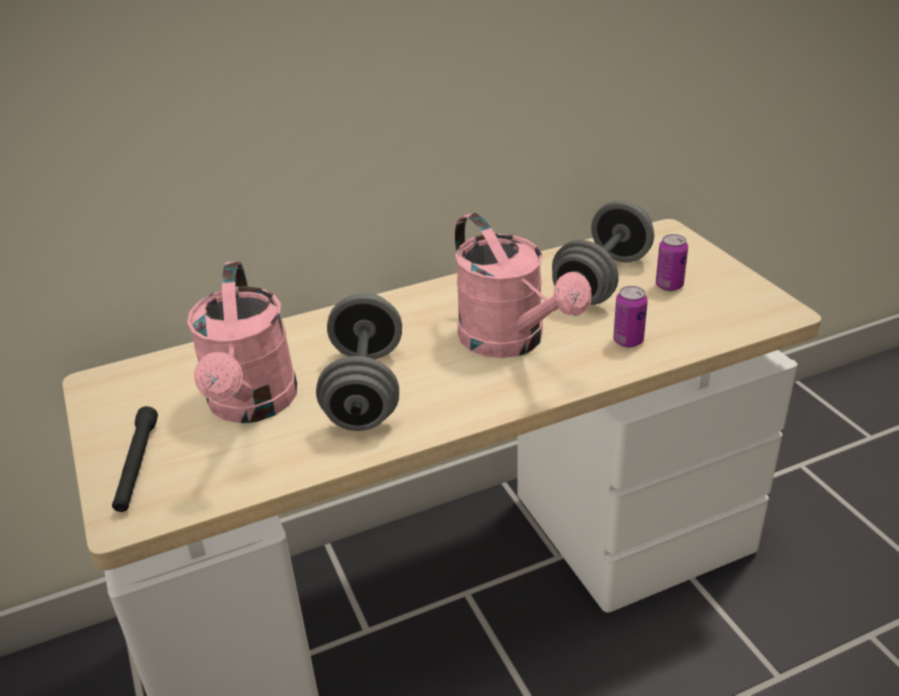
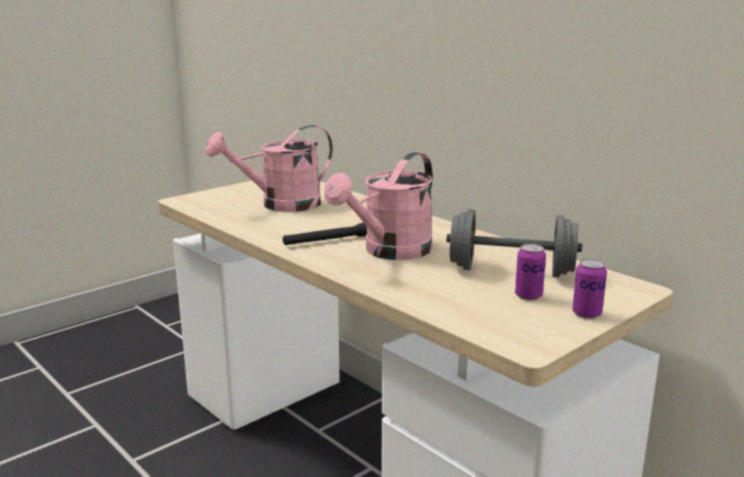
camera: 70 degrees right, 15 degrees down
black flashlight [112,406,158,512] -> black flashlight moved to [283,223,367,245]
grey dumbbell [316,293,402,431] -> none
can [613,286,648,348] -> can moved to [572,259,607,319]

